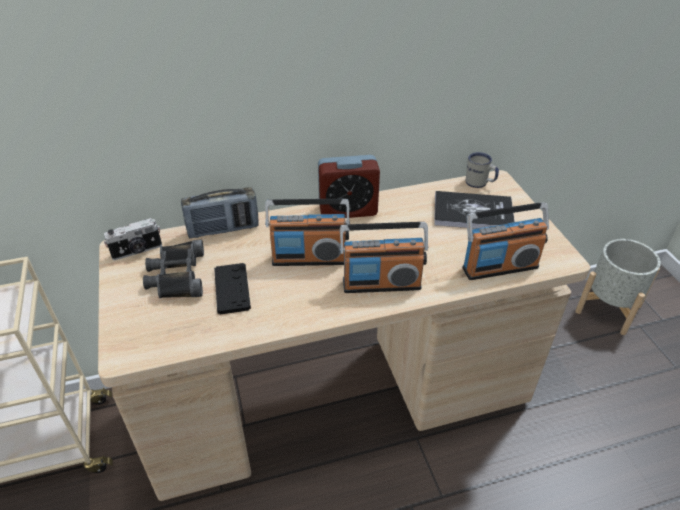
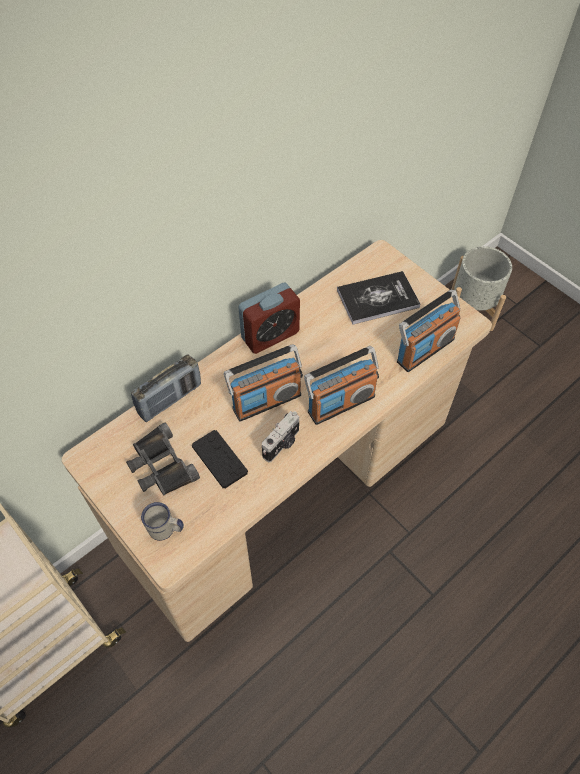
camera: 25 degrees left, 15 degrees up
camera [104,218,162,260] -> camera moved to [262,411,299,462]
white mug [466,152,499,188] -> white mug moved to [141,502,184,541]

